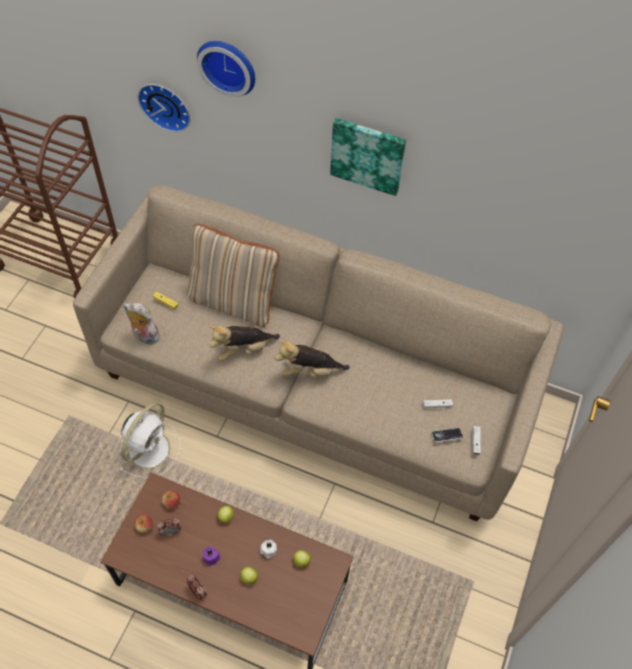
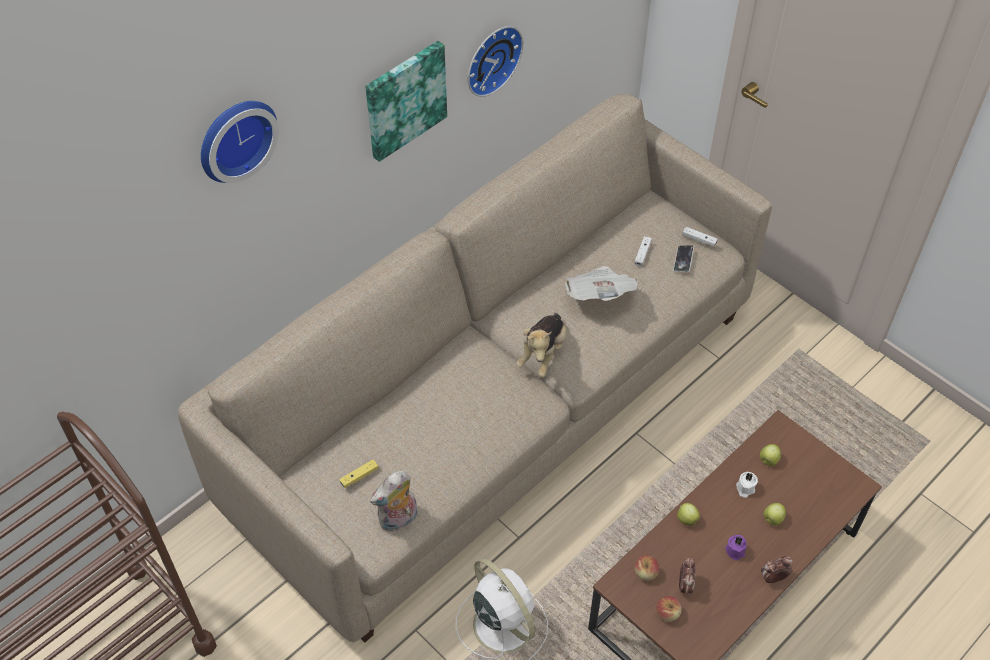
camera: 65 degrees left, 5 degrees down
wall clock [138,84,190,132] -> wall clock moved to [468,26,523,97]
beige pillow [187,224,280,327] -> none
plush toy [210,325,280,361] -> none
none -> newspaper [565,266,638,301]

